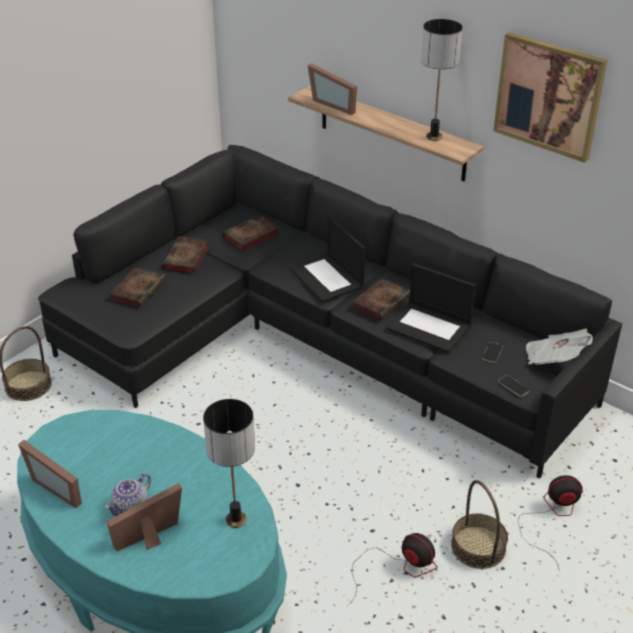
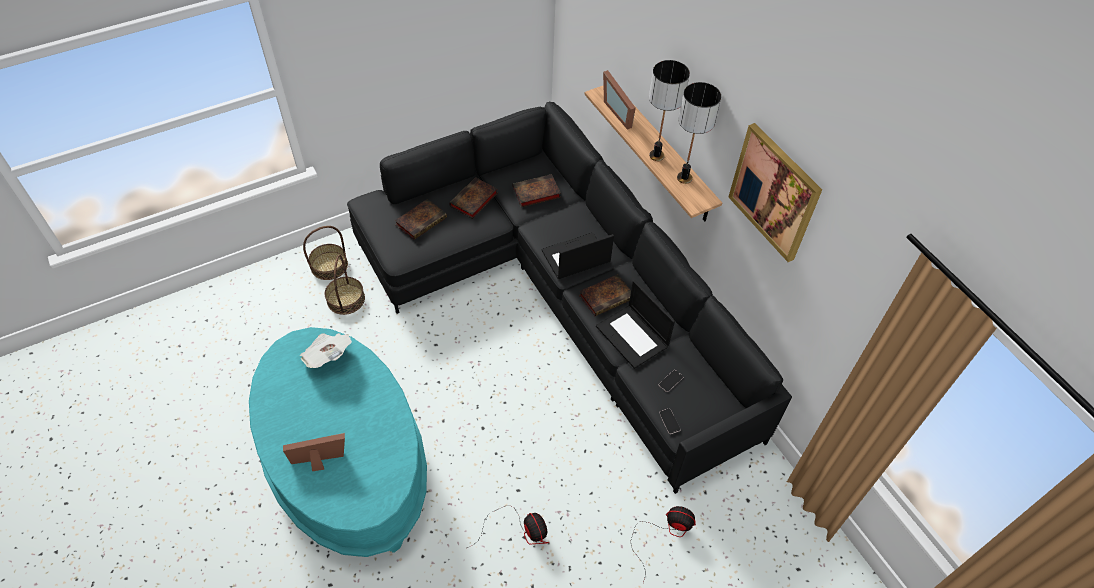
camera: 20 degrees right, 15 degrees up
picture frame [18,440,82,508] -> none
teapot [105,473,151,516] -> none
table lamp [203,399,255,528] -> table lamp moved to [649,60,690,161]
laptop [289,217,365,302] -> laptop turned 75 degrees clockwise [541,232,614,279]
basket [451,480,508,569] -> basket moved to [325,255,365,315]
newspaper [526,328,593,364] -> newspaper moved to [300,333,352,368]

